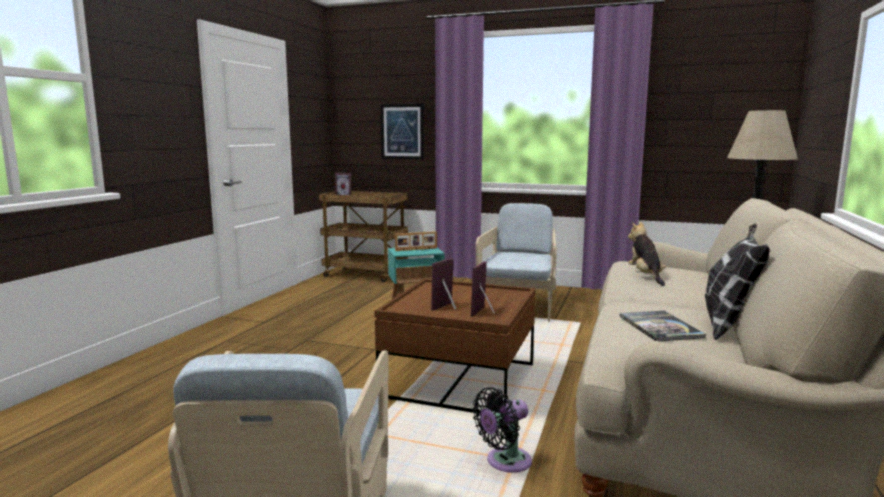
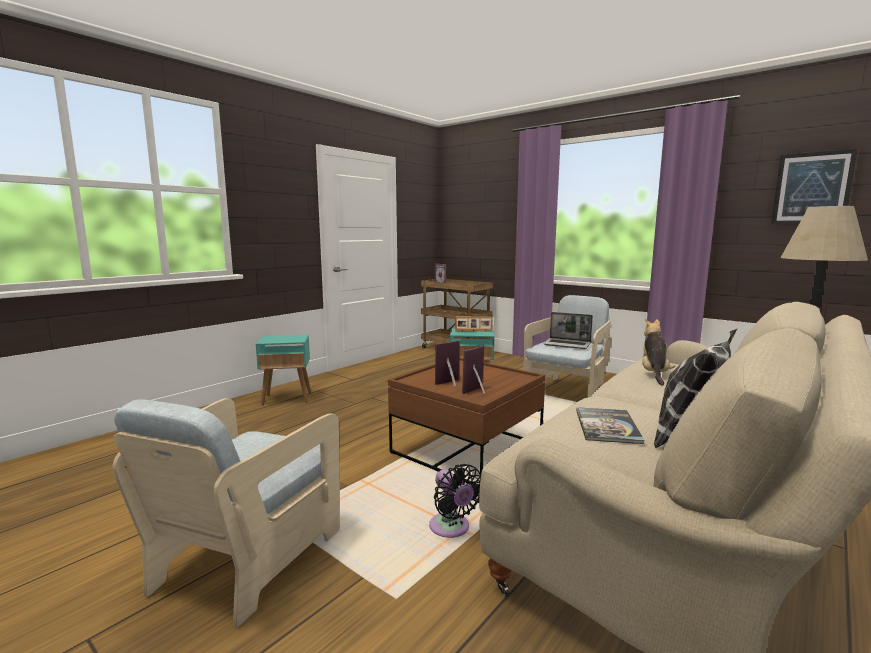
camera: 20 degrees right, 0 degrees up
picture [381,104,424,159] -> picture moved to [772,148,858,224]
black fan [472,387,532,473] -> black fan turned 105 degrees counterclockwise [429,464,481,538]
none -> turquoise side table [256,335,311,405]
none -> laptop [543,312,593,349]

